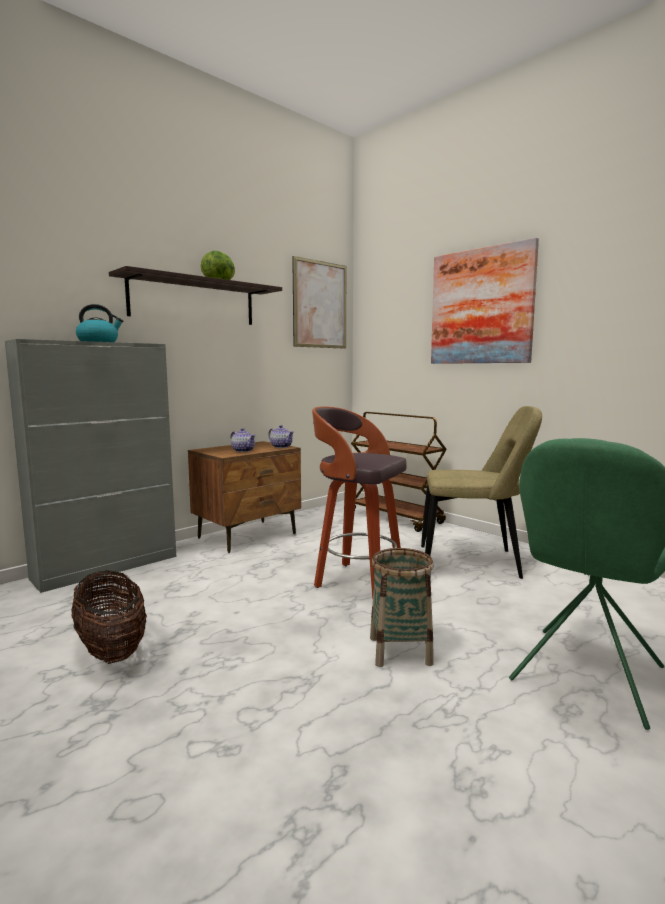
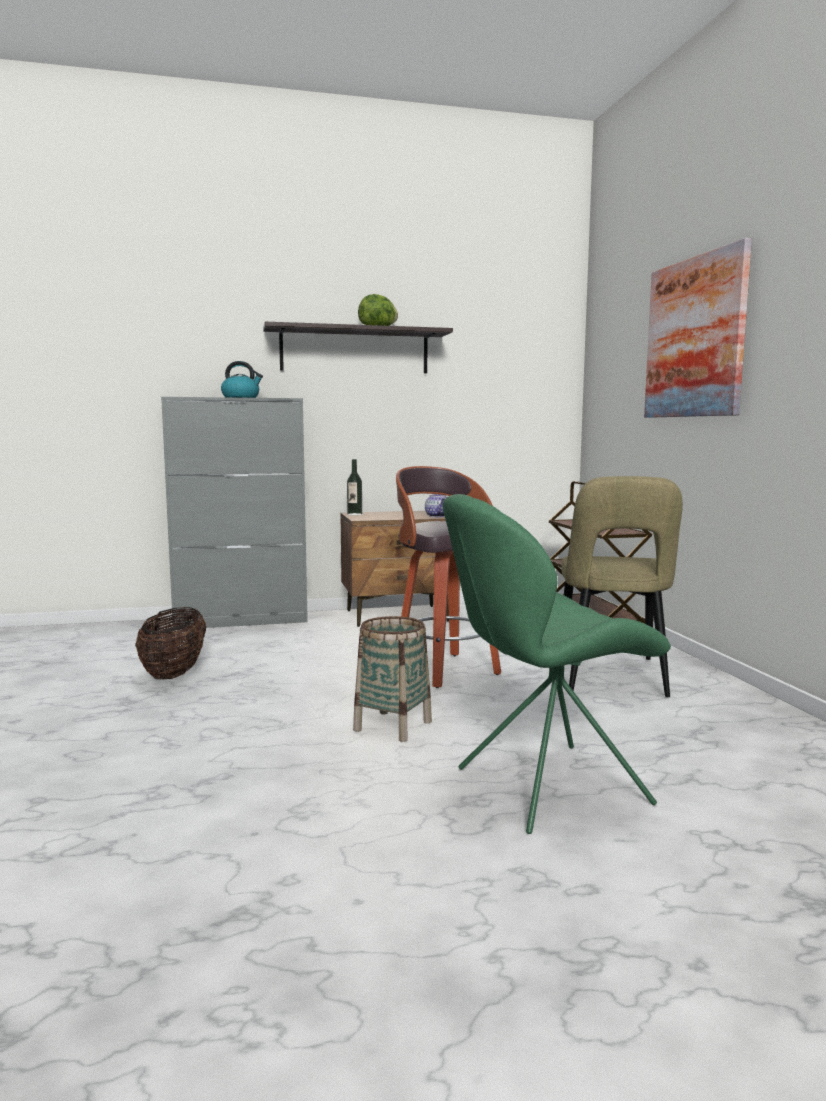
camera: 30 degrees right, 0 degrees up
teapot [230,428,256,452] -> none
picture [292,256,346,349] -> none
beige chair [421,406,542,579] -> beige chair turned 60 degrees clockwise [561,476,683,697]
none -> bottle [347,459,362,515]

